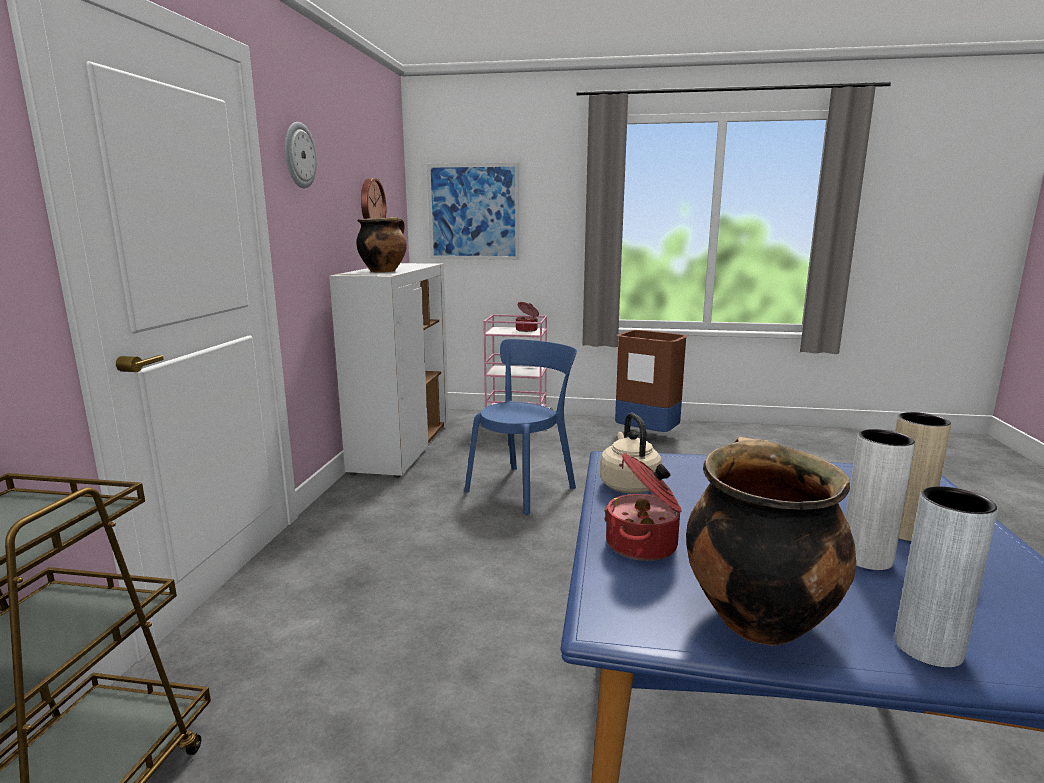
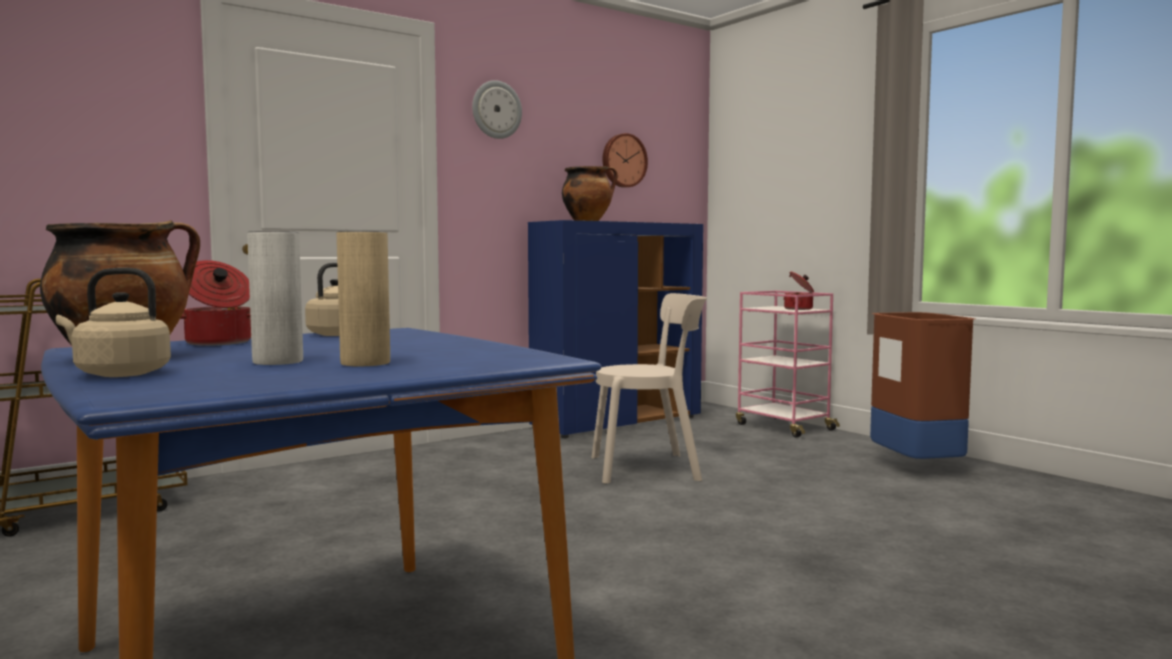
camera: 45 degrees right, 10 degrees down
white cabinet [329,263,449,478] -> blue cabinet [528,220,703,438]
picture [427,163,519,260] -> none
blue chair [464,339,577,515] -> beige chair [591,293,707,484]
grey vase [894,486,998,667] -> beige kettle [56,268,171,377]

